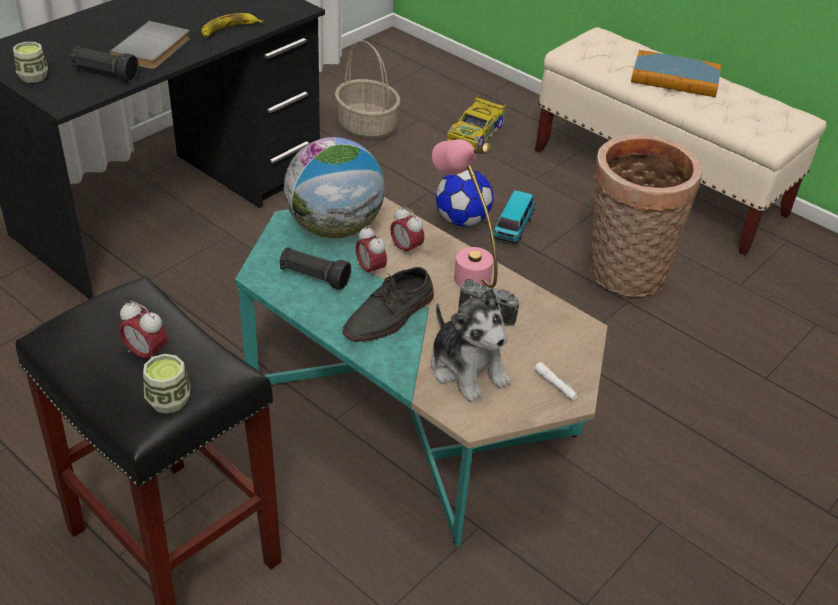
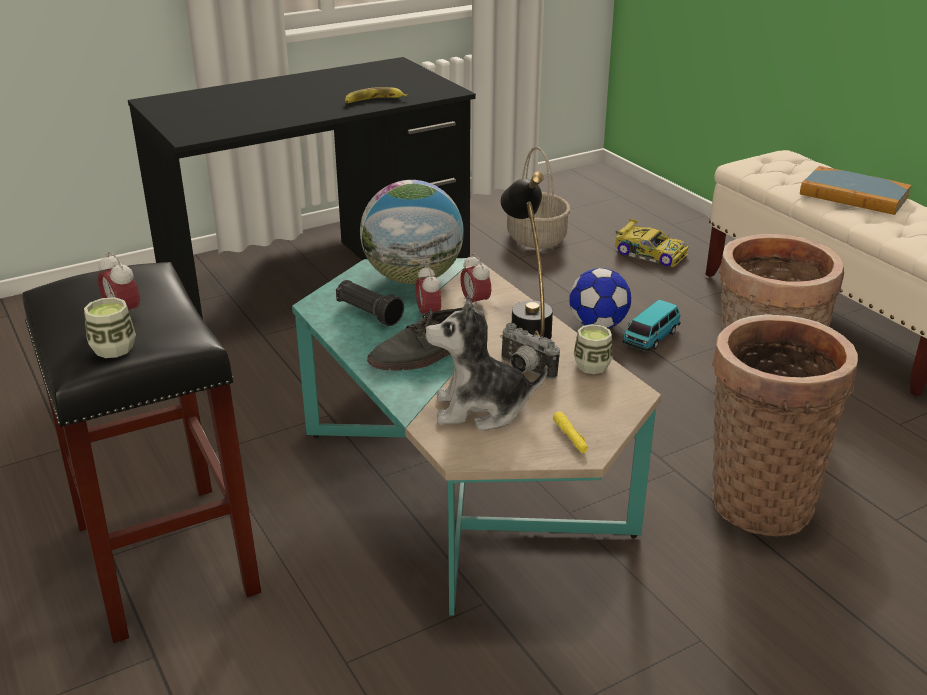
camera: 20 degrees right, 10 degrees down
cup [13,41,48,83] -> cup moved to [574,324,612,374]
black flashlight [71,47,139,82] -> none
grey book [109,21,190,69] -> none
plush toy [431,288,511,402] -> plush toy turned 105 degrees clockwise [425,296,548,431]
pink table lamp [432,139,498,288] -> black table lamp [500,172,553,339]
toy car [447,95,507,148] -> toy car turned 105 degrees counterclockwise [615,219,689,267]
white flashlight [534,362,578,401] -> yellow flashlight [553,411,588,453]
none -> basket [712,314,858,536]

